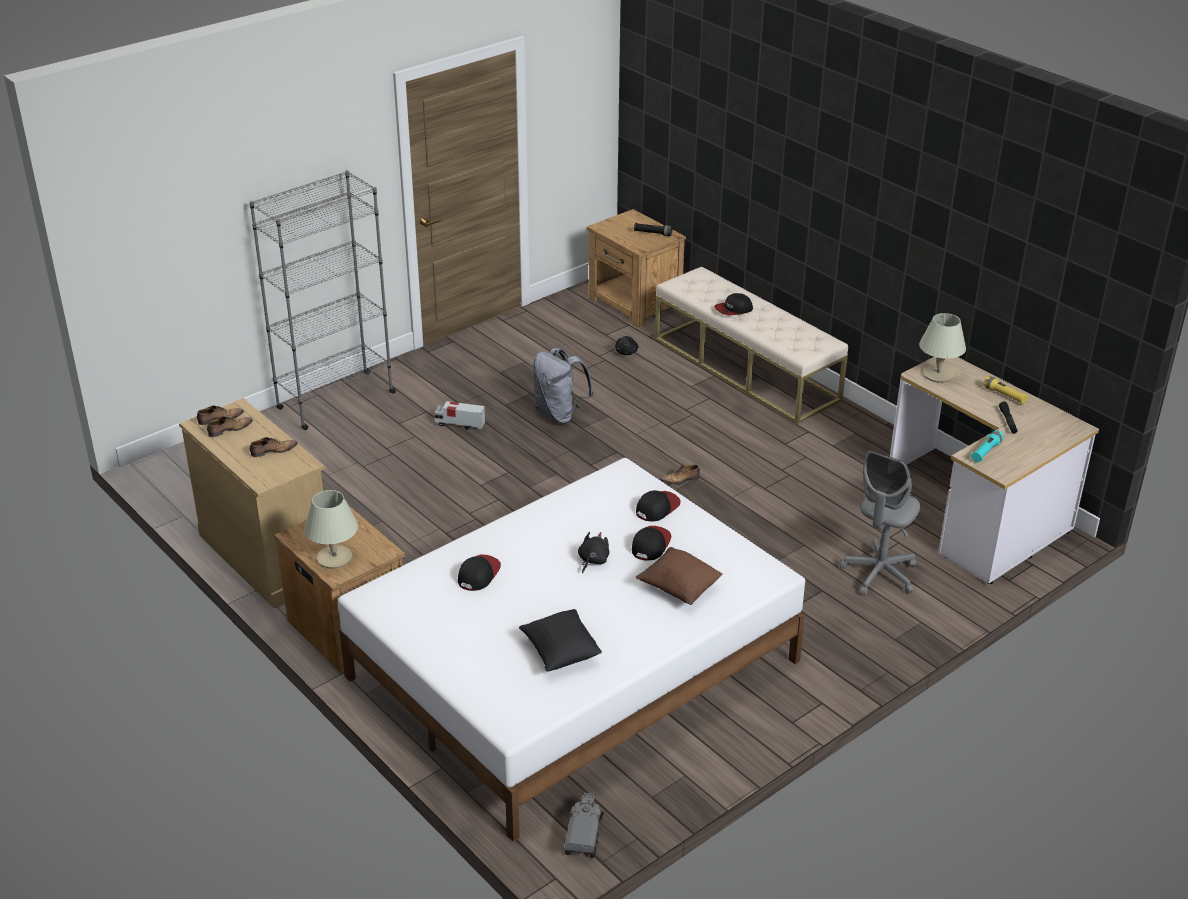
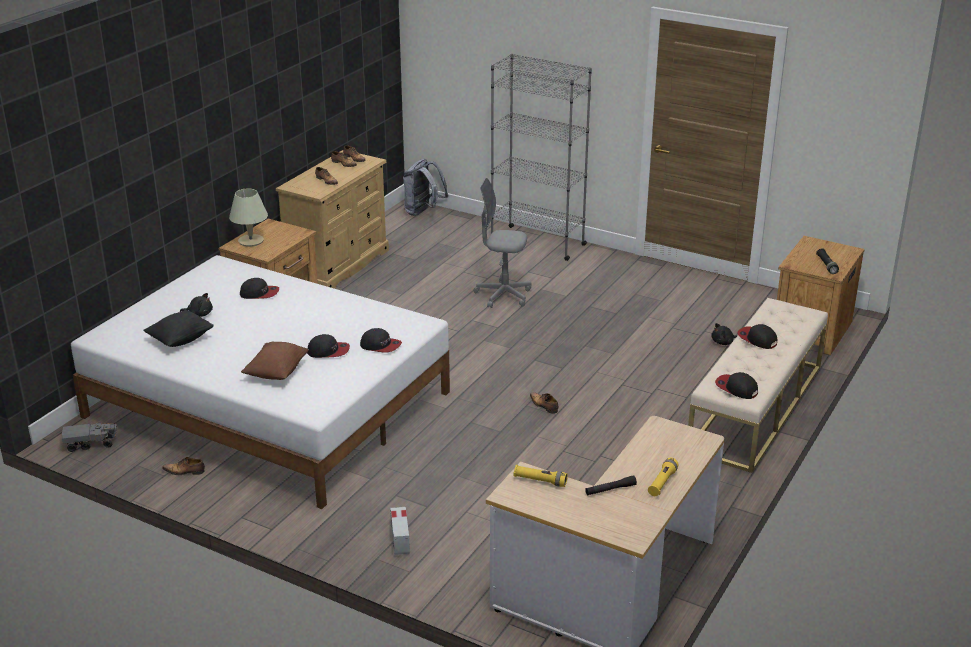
camera: 70 degrees right, 5 degrees down
toy truck [434,401,485,430] -> toy truck moved to [390,507,410,555]
grey backpack [533,348,594,424] -> grey backpack moved to [403,159,448,216]
black plush toy [578,532,610,573] -> black plush toy moved to [180,293,213,317]
grey office chair [839,451,920,596] -> grey office chair moved to [473,178,531,308]
beige table lamp [919,313,966,383] -> none
turquoise flashlight [971,430,1003,462] -> yellow flashlight [514,465,568,487]
none -> shoe [163,457,205,475]
none -> cap [715,372,758,399]

